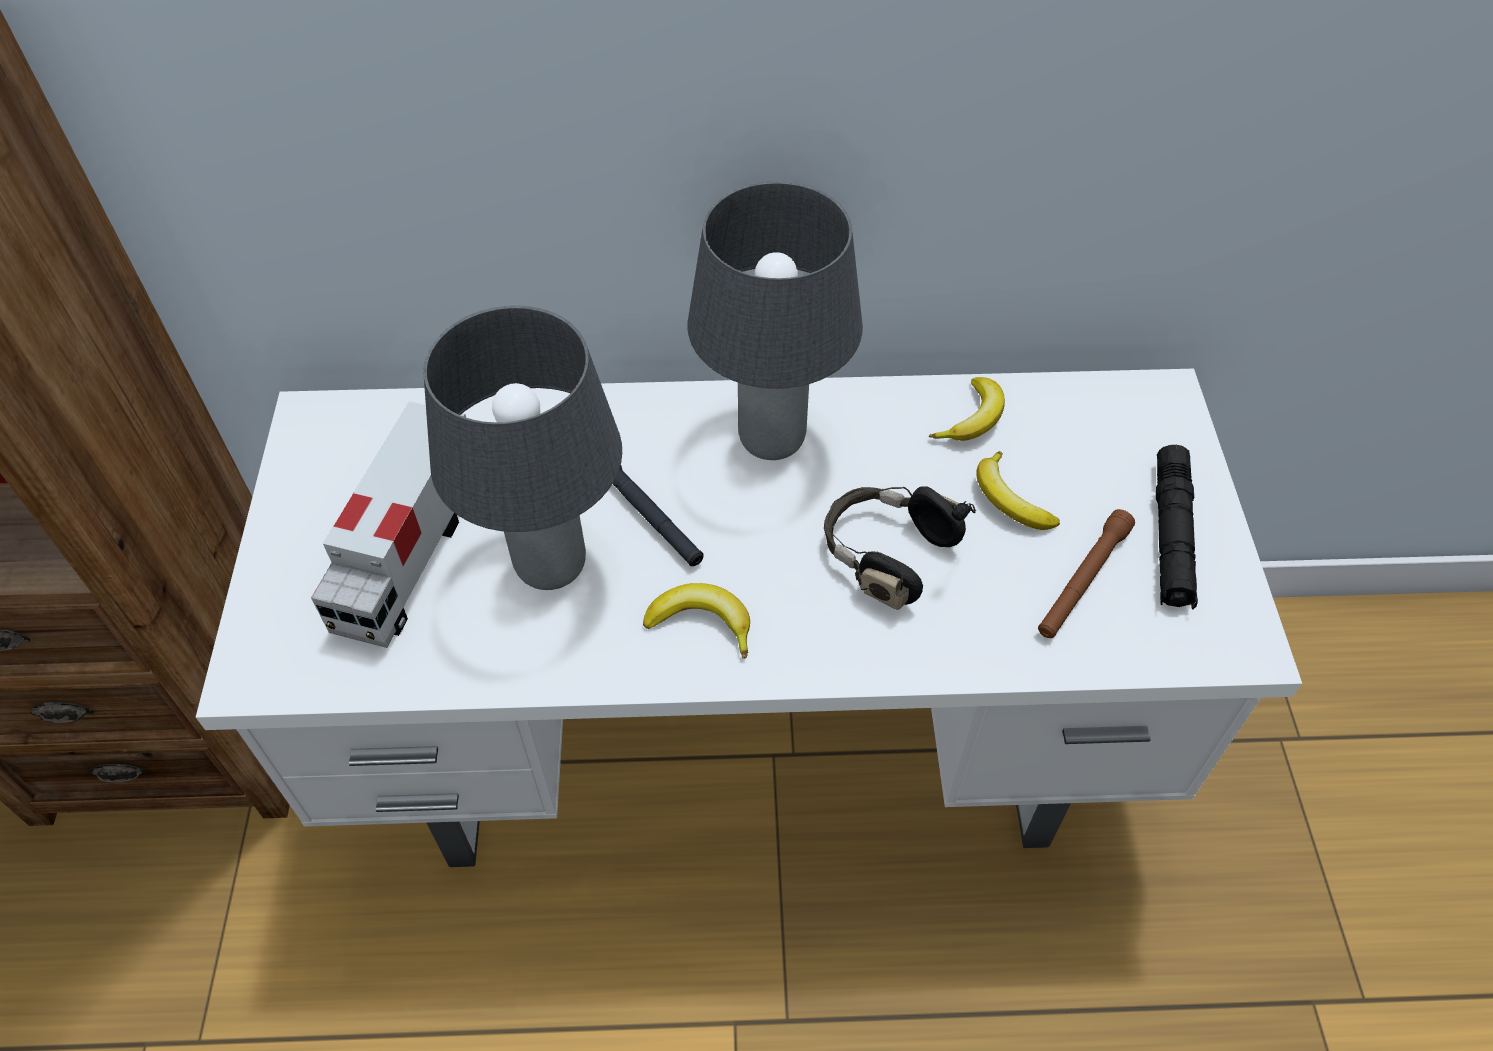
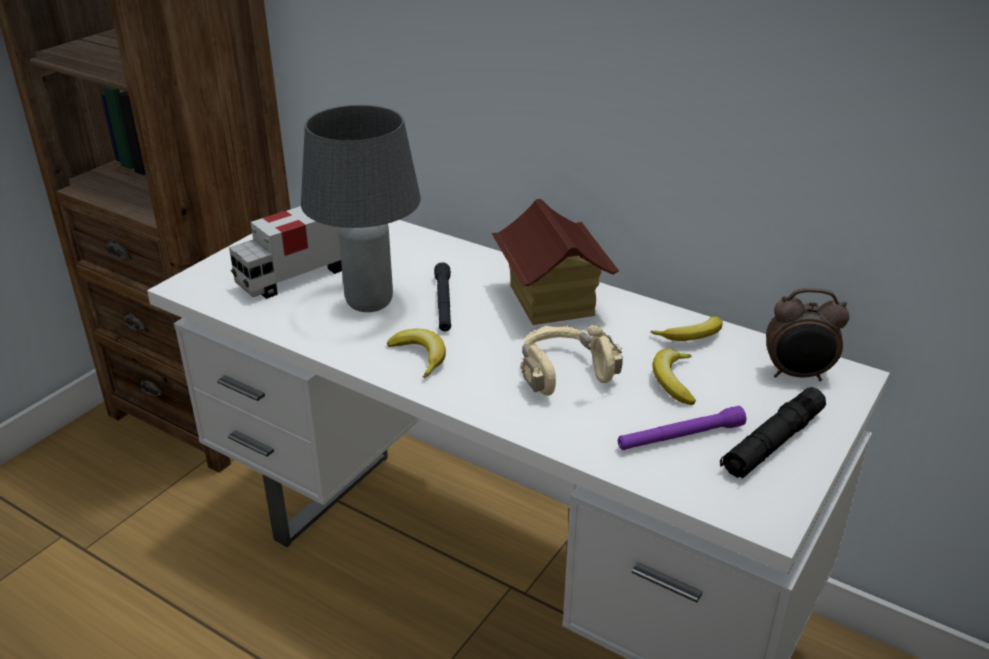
camera: 35 degrees right, 20 degrees down
grey table lamp [687,181,863,460] -> toy house [491,199,619,325]
black headphones [824,486,976,610] -> beige headphones [520,325,623,396]
brown flashlight [1038,509,1135,638] -> purple flashlight [618,406,746,450]
none -> alarm clock [766,288,849,381]

